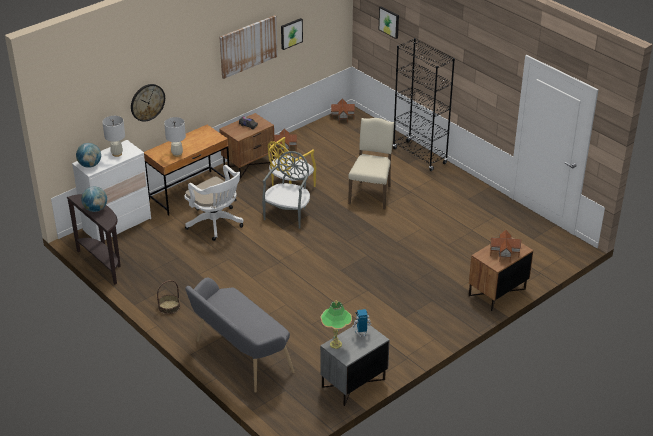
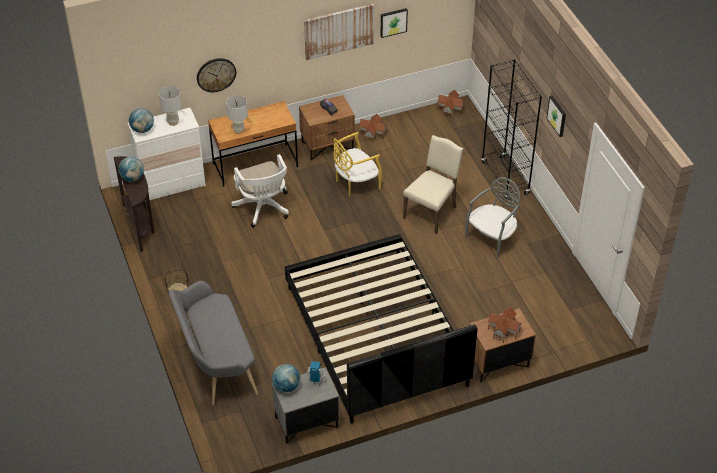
camera: 20 degrees right, 10 degrees up
grey chair [262,151,310,229] -> grey chair moved to [465,177,520,258]
table lamp [320,300,352,349] -> globe [272,364,300,392]
picture [379,6,399,39] -> picture moved to [546,96,566,137]
none -> black bed [285,234,478,423]

